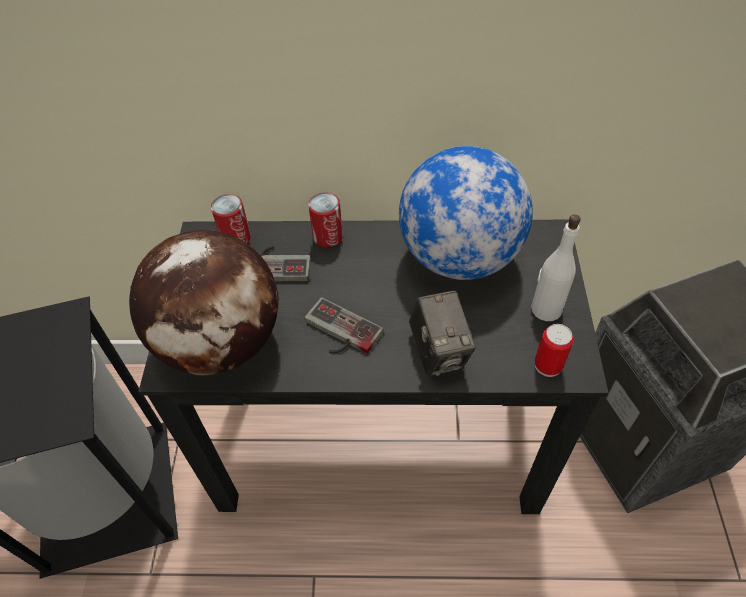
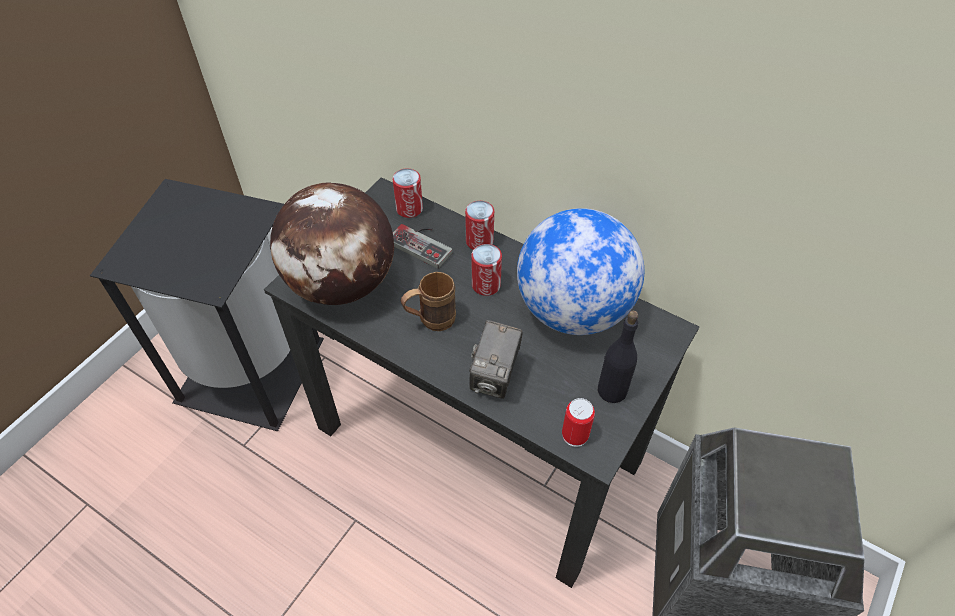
camera: 30 degrees right, 0 degrees up
game controller [305,297,384,354] -> brown mug [401,272,456,331]
white bottle [531,214,581,321] -> black bottle [598,311,639,403]
none -> can [471,244,502,296]

